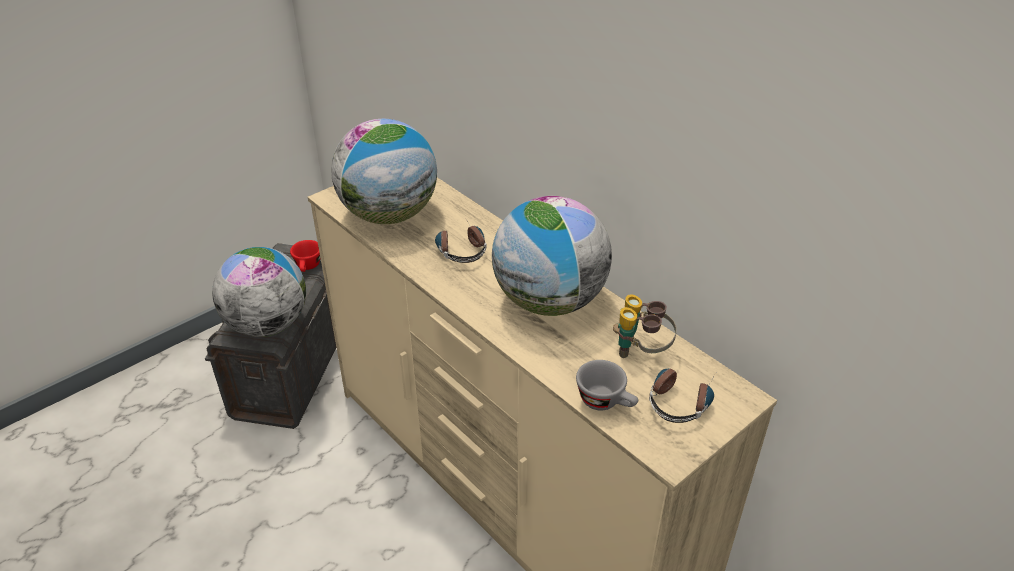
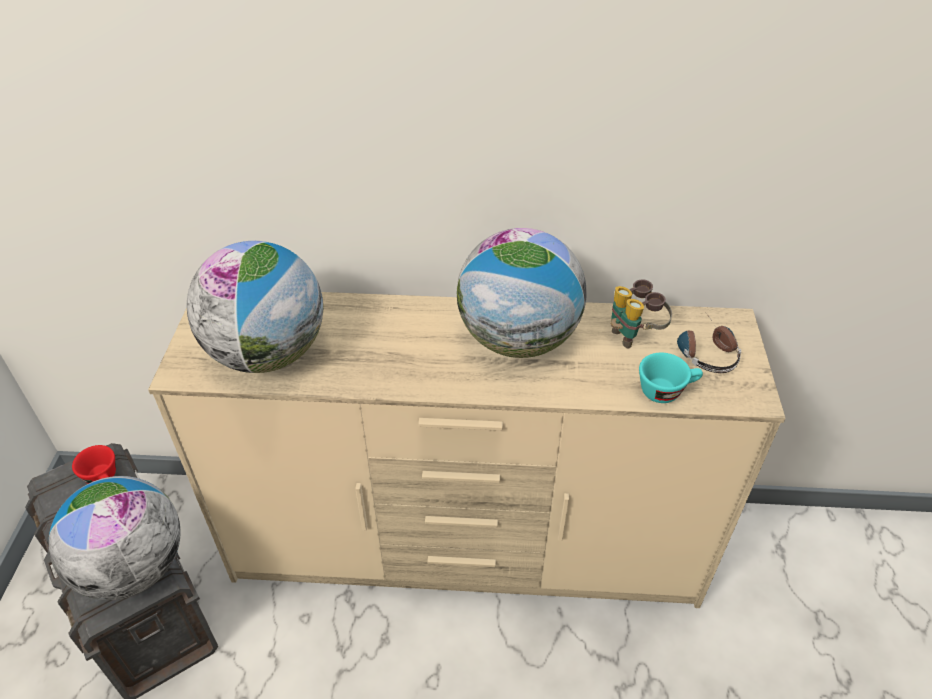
camera: 45 degrees left, 5 degrees up
headphones [435,219,486,263] -> none
grey cup [576,360,638,411] -> turquoise cup [639,353,703,403]

